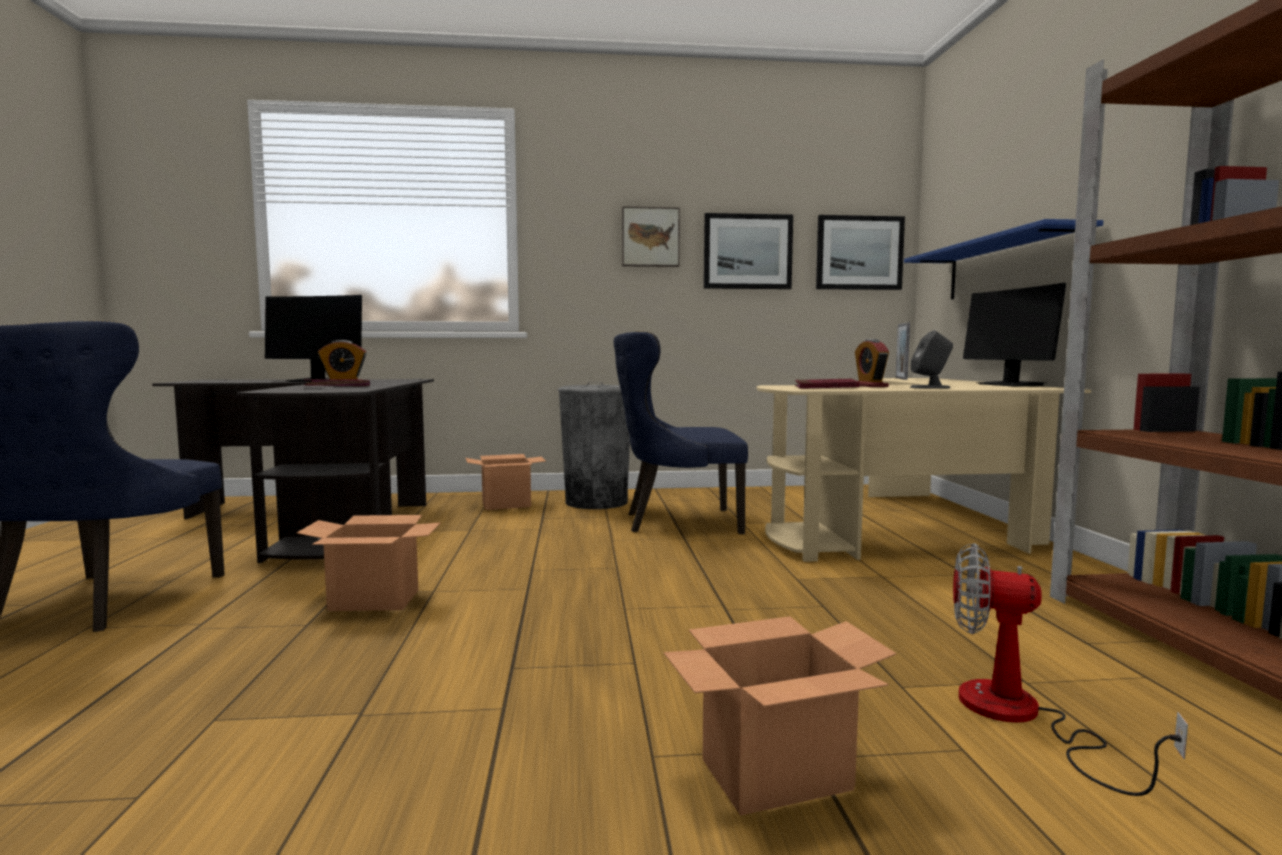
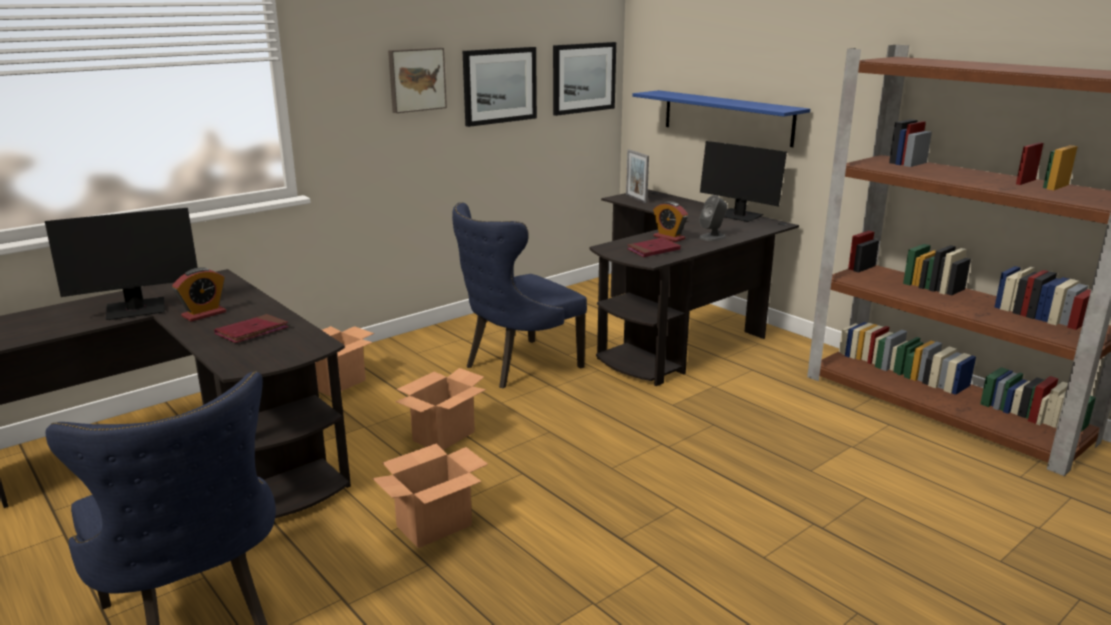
camera: 35 degrees left, 15 degrees up
grey trash can [558,382,630,509] -> none
cardboard box [664,616,896,816] -> cardboard box moved to [396,368,486,450]
beige desk [757,378,1091,562] -> black desk [589,189,799,386]
fan [953,543,1188,796] -> none

